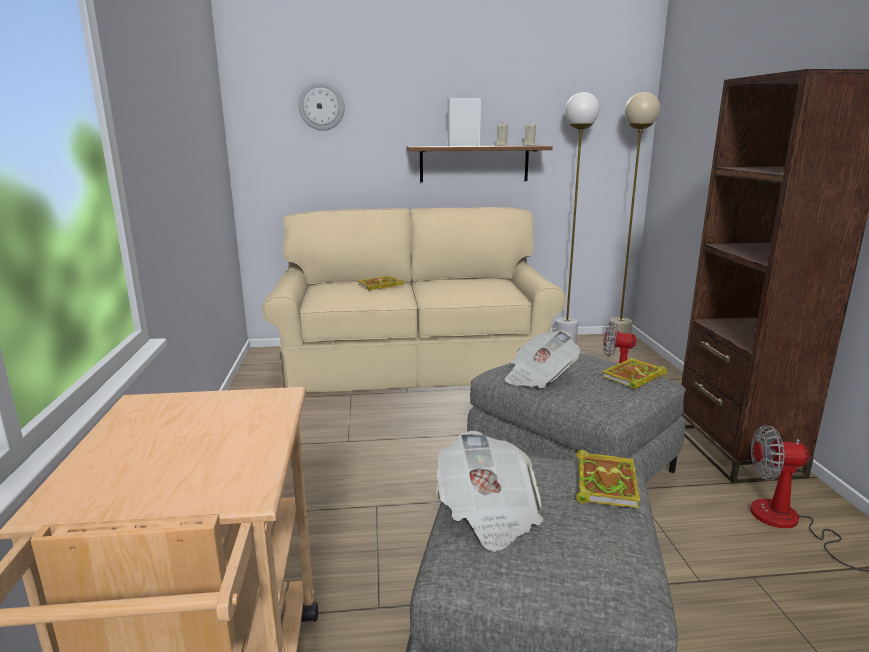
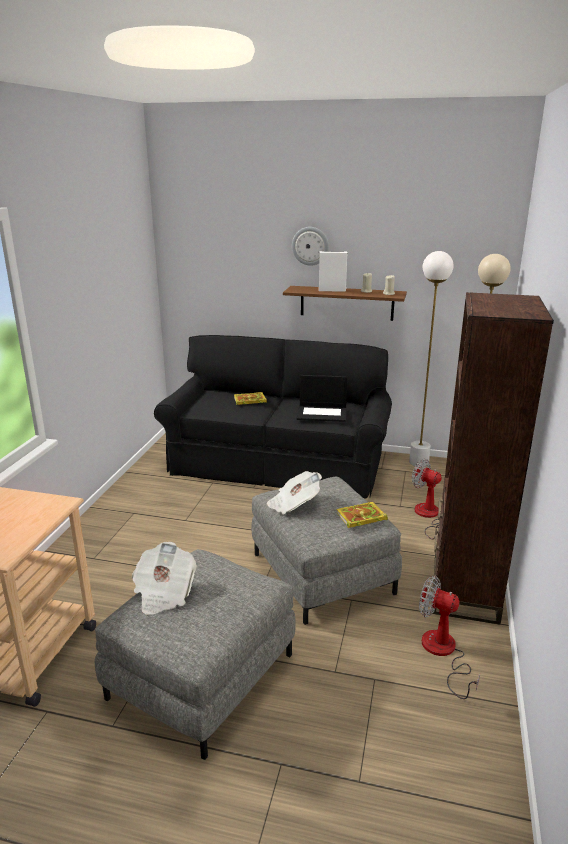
camera: 20 degrees right, 5 degrees up
beige sofa [262,207,566,393] -> black sofa [154,335,392,498]
wall clock [298,82,345,131] -> wall clock moved to [292,227,329,266]
book [576,450,640,508] -> none
none -> laptop [297,375,347,422]

